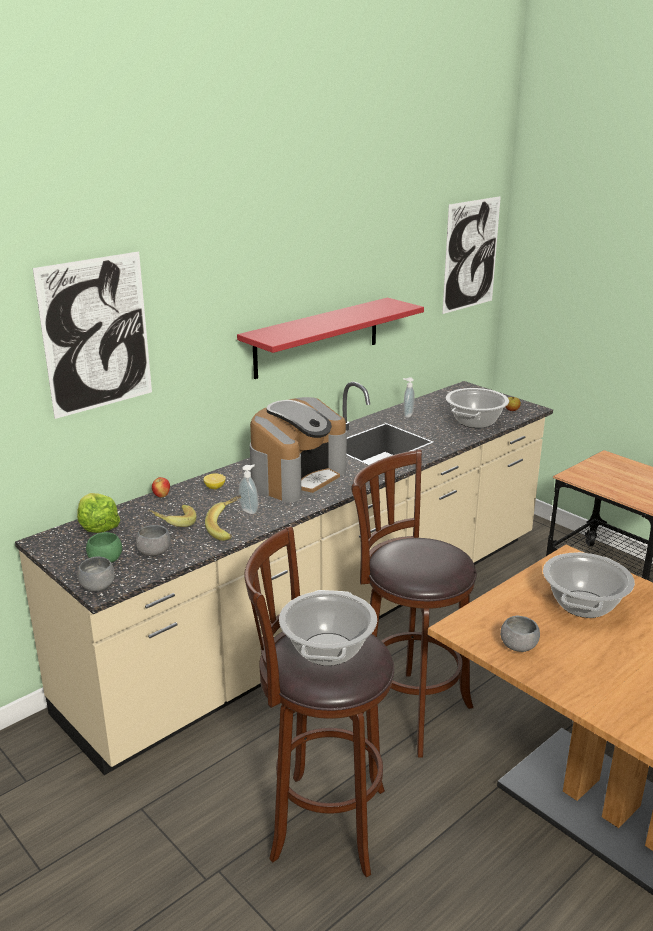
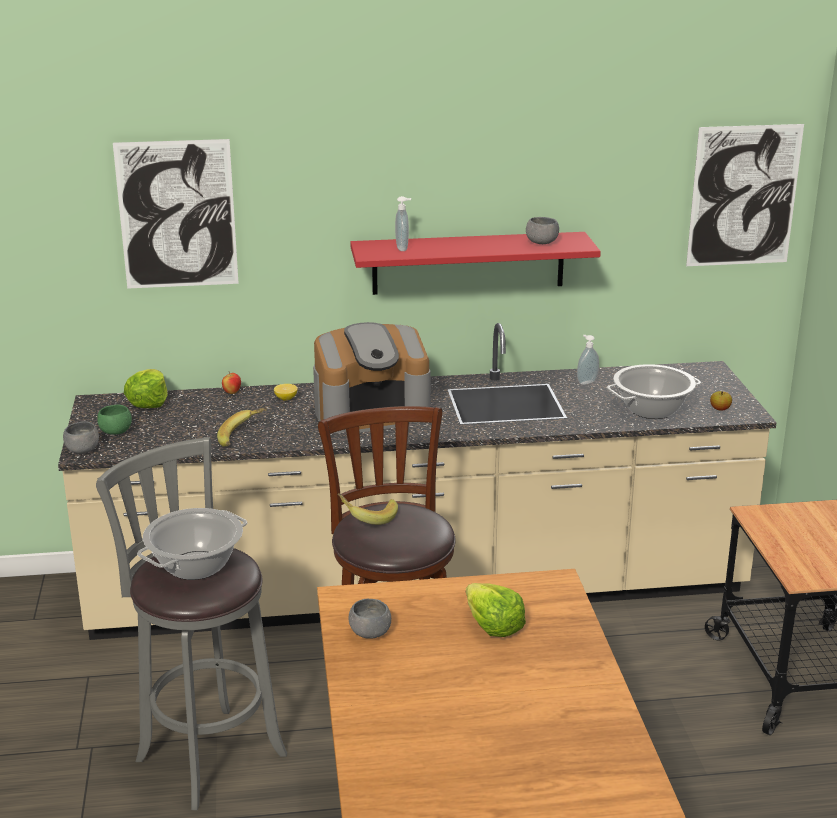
camera: 35 degrees right, 0 degrees up
grey bowl [136,525,171,556] -> grey bowl moved to [526,217,559,244]
banana [149,505,196,527] -> banana moved to [338,493,398,525]
soap dispenser [239,464,258,514] -> soap dispenser moved to [395,196,411,251]
brown stool [244,526,394,878] -> grey stool [96,437,287,810]
cooking pot [543,552,635,618] -> lettuce [466,583,526,637]

